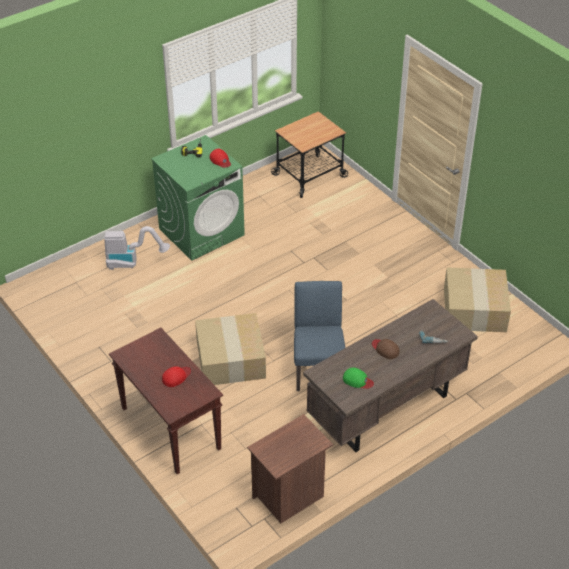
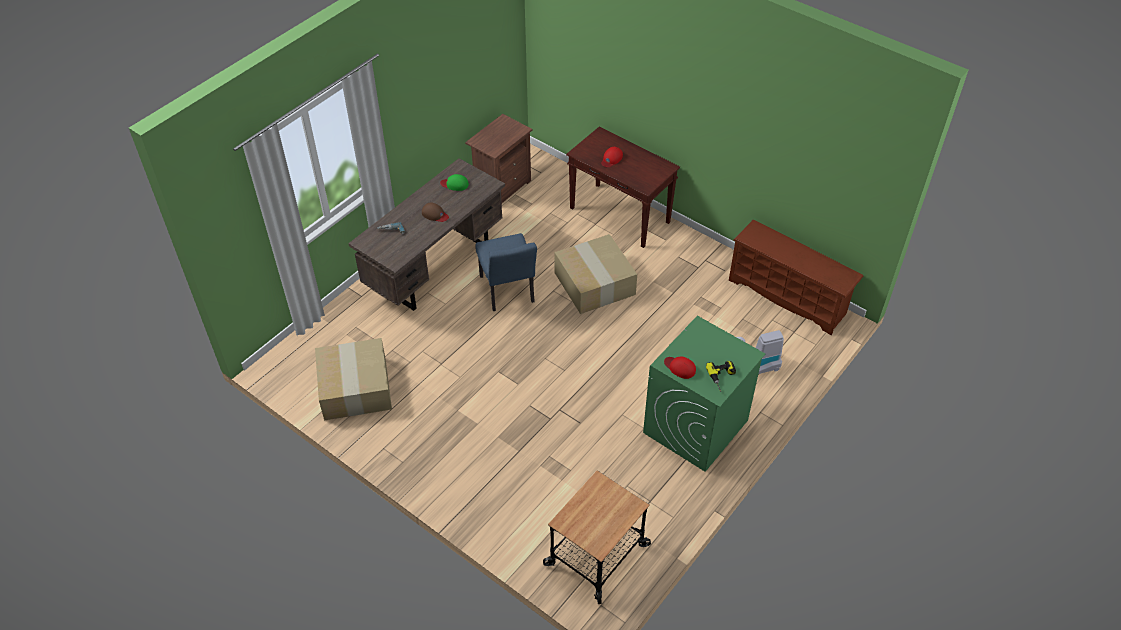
camera: 165 degrees right, 5 degrees up
none -> brown shoe rack [729,220,864,335]

